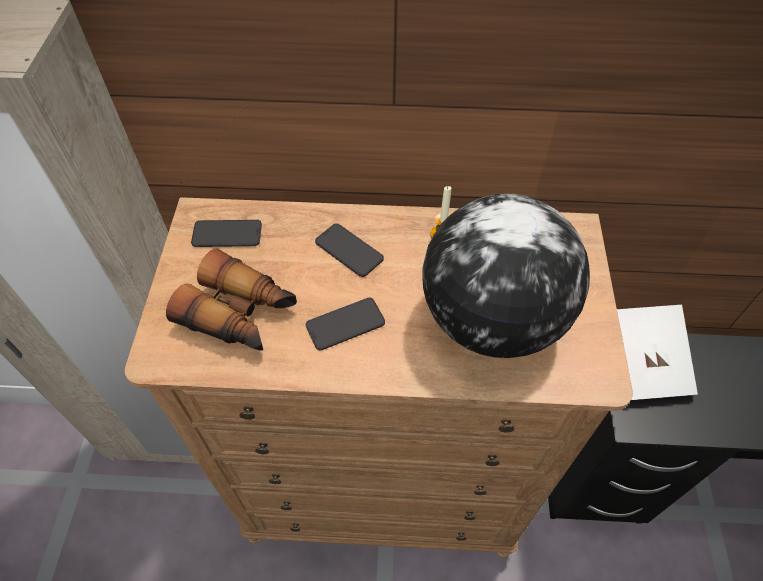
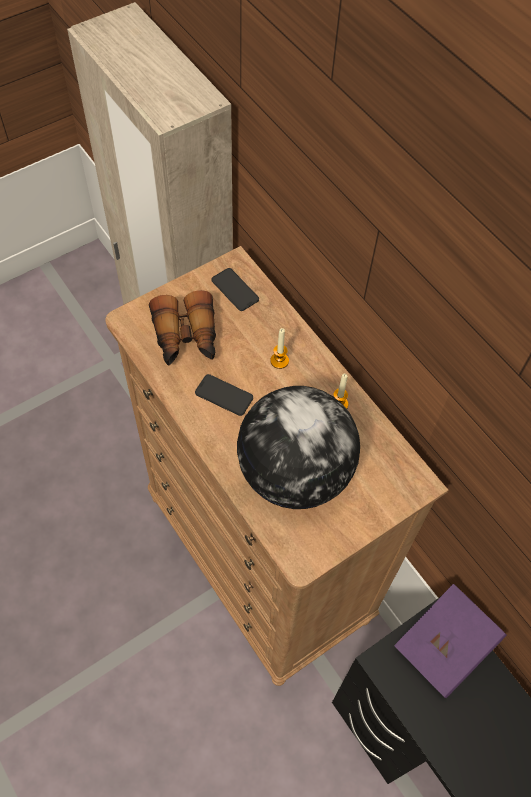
camera: 50 degrees right, 5 degrees up
phone [315,223,384,277] -> candle [270,328,289,369]
white book [617,305,698,400] -> purple book [394,584,507,698]

